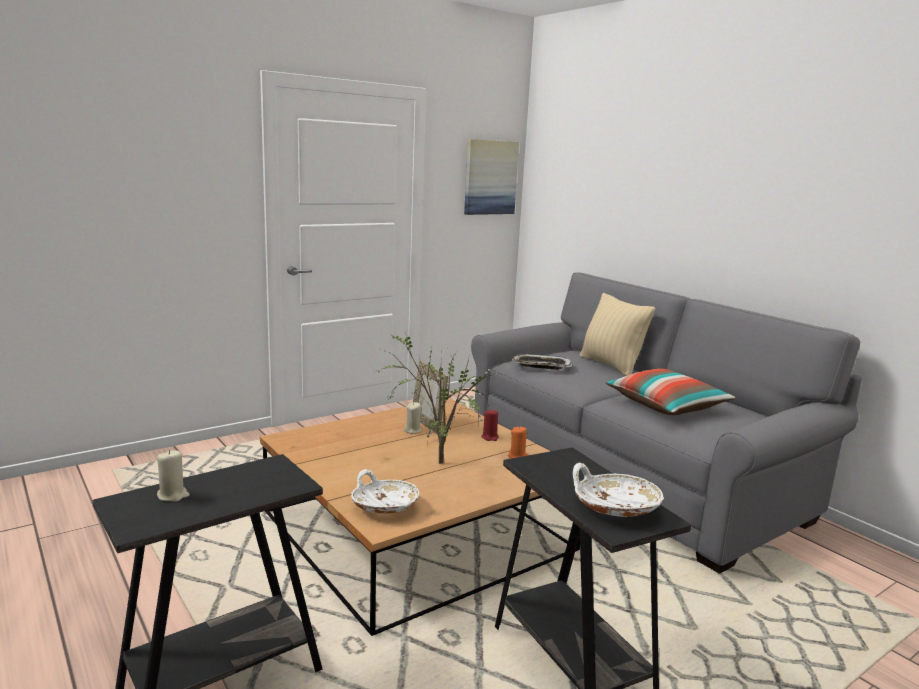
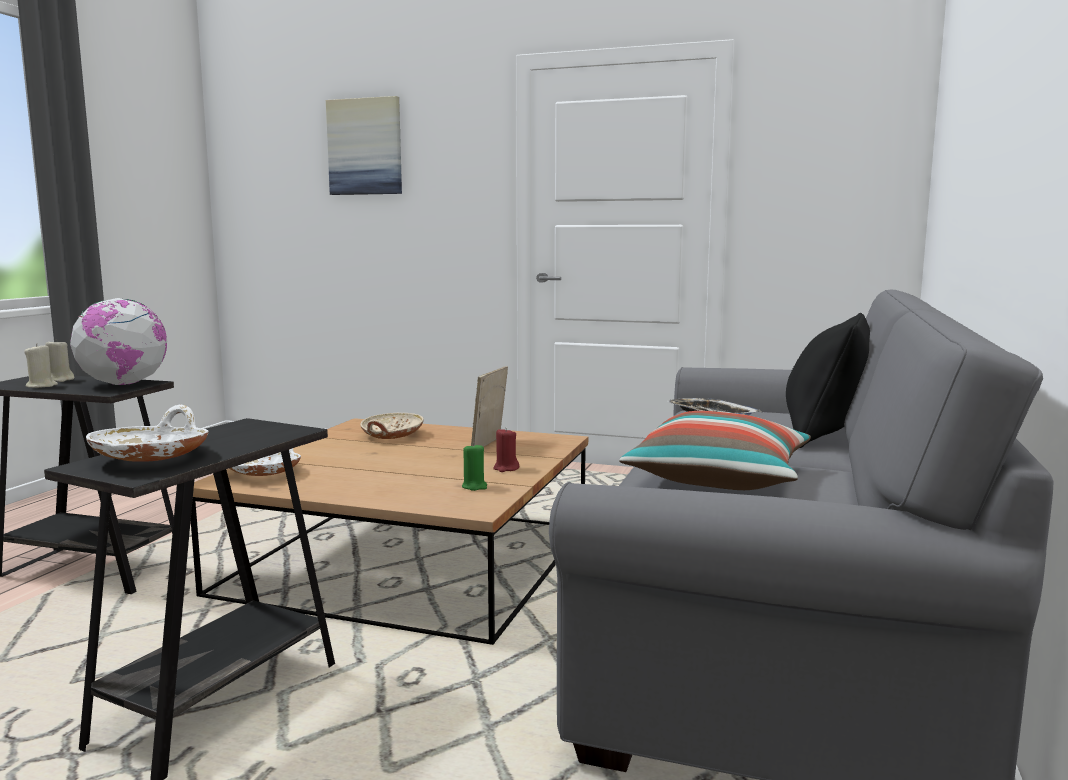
camera: 55 degrees right, 5 degrees down
potted plant [376,333,504,464] -> none
beige candle [404,402,421,434] -> beige candle moved to [24,343,58,388]
picture [464,139,519,215] -> picture moved to [326,96,402,195]
orange candle [508,426,528,458] -> green candle [462,443,487,491]
beige pillow [579,293,655,376] -> black pillow [786,313,870,448]
none -> globe [70,298,167,385]
none -> beige bowl [360,413,424,439]

